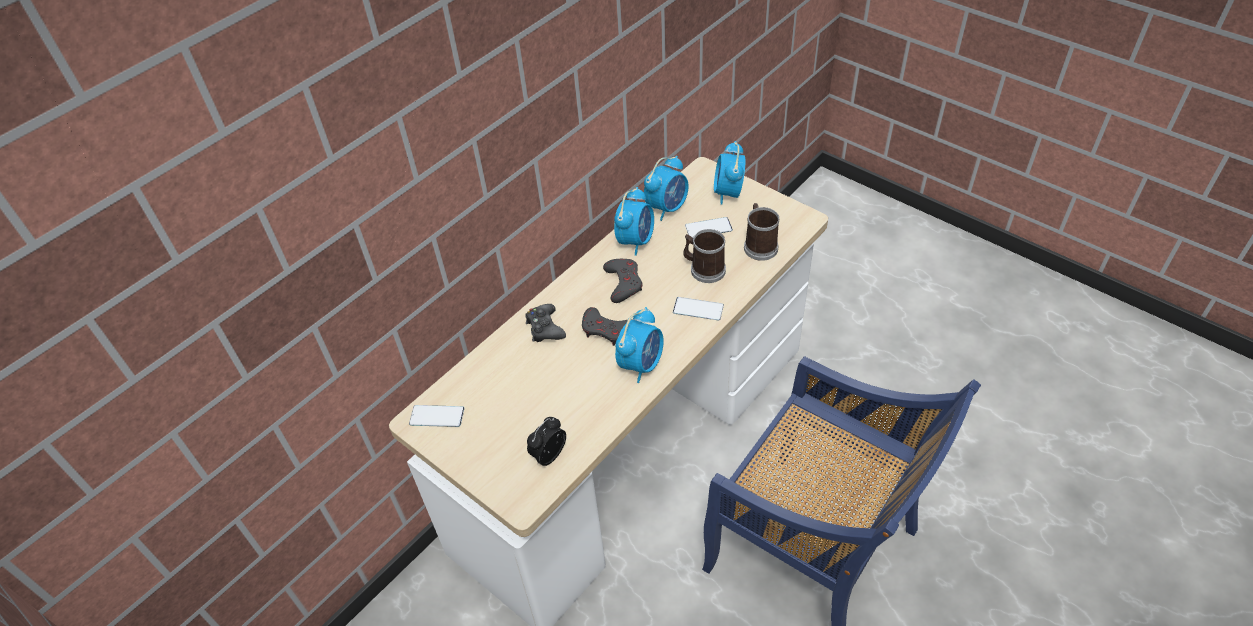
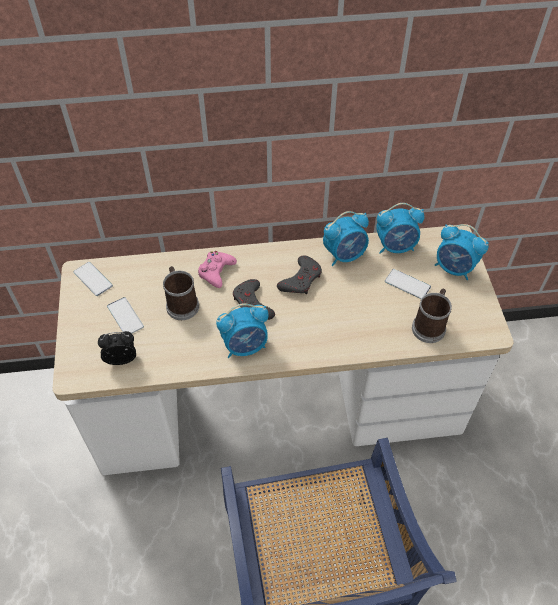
camera: 40 degrees right, 5 degrees up
black game controller [525,304,566,342] -> pink game controller [198,251,237,288]
phone [673,297,724,320] -> phone moved to [107,297,144,333]
mug [683,229,726,283] -> mug moved to [163,266,199,320]
alarm clock [714,141,745,205] -> alarm clock turned 105 degrees counterclockwise [434,224,489,280]

